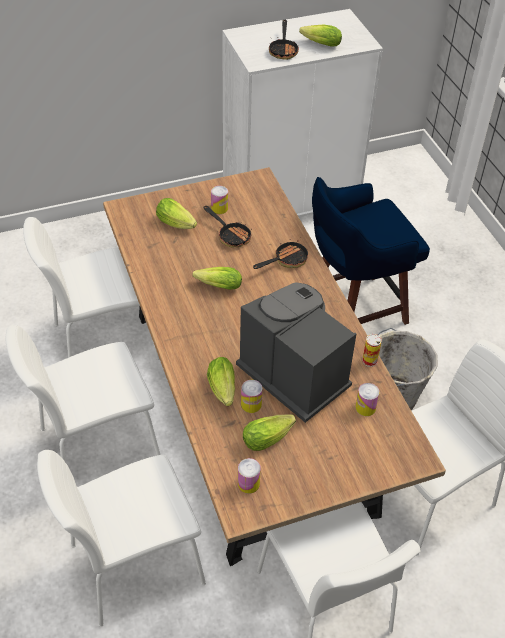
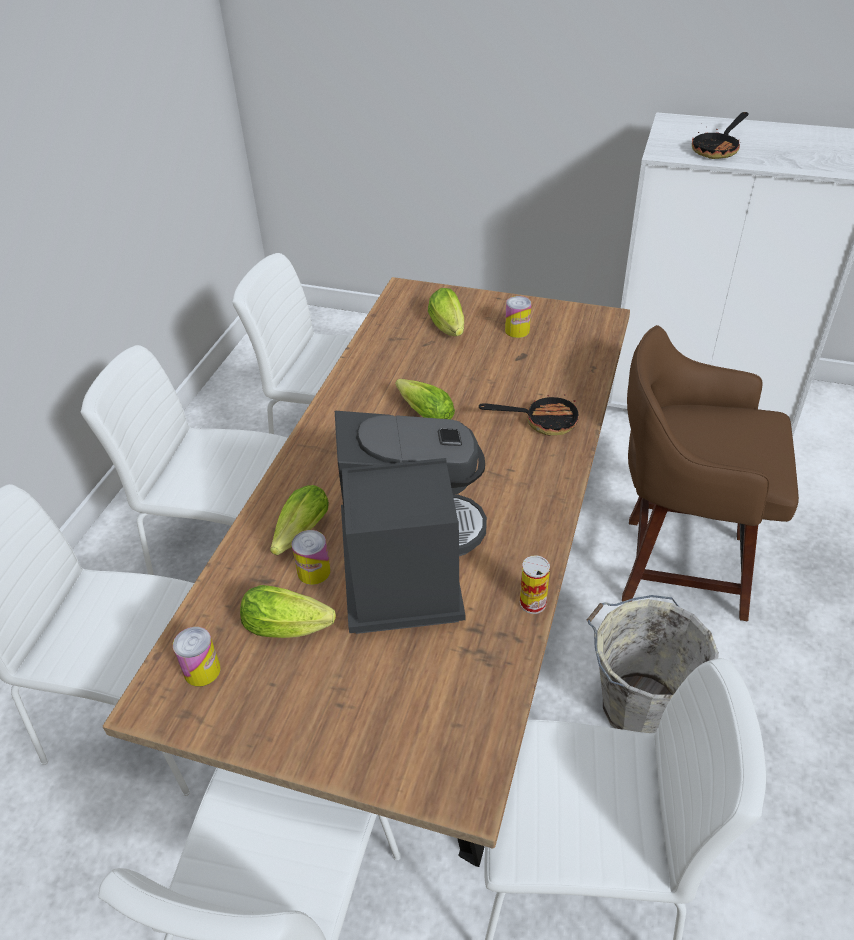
camera: 40 degrees right, 5 degrees down
frying pan [203,206,252,247] -> none
lettuce [299,25,342,47] -> none
blue stool [312,177,430,325] -> brown stool [622,325,799,621]
can [355,383,380,416] -> none

